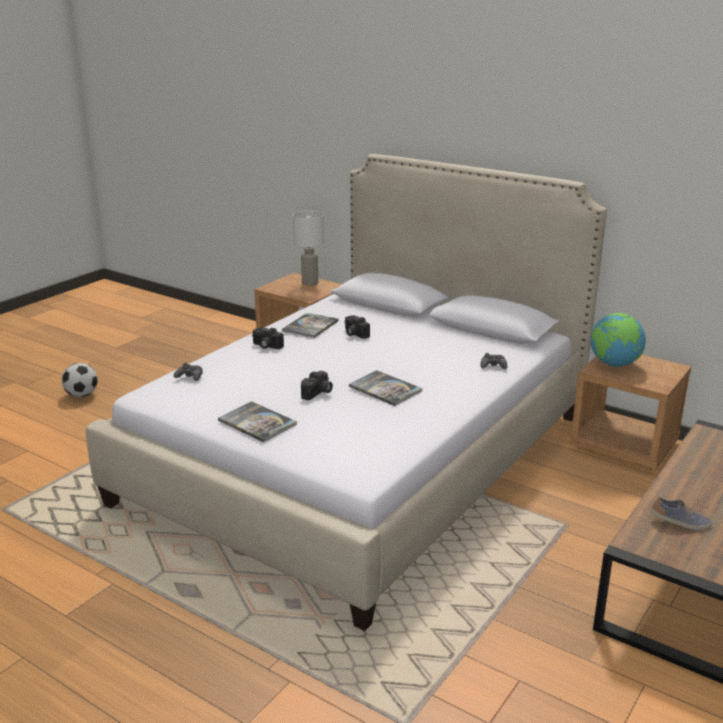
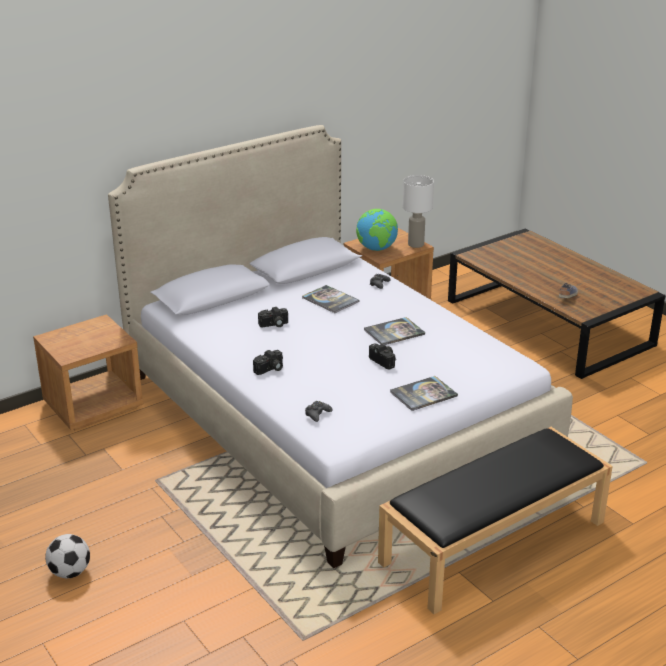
camera: 70 degrees left, 5 degrees up
book [282,313,339,338] -> book moved to [302,285,359,313]
white table lamp [293,210,324,286] -> white table lamp moved to [403,175,434,248]
none -> black bench [378,427,613,614]

